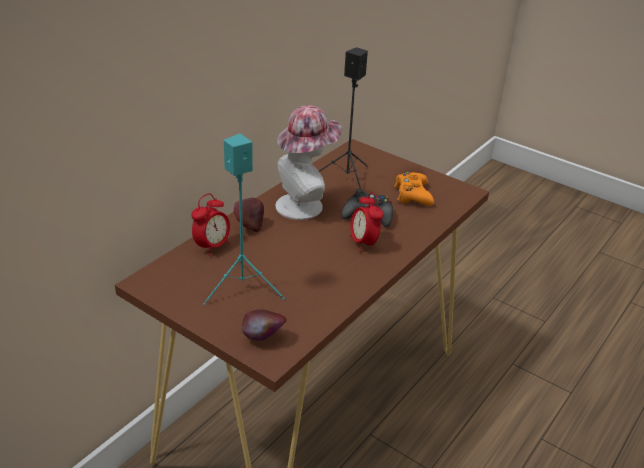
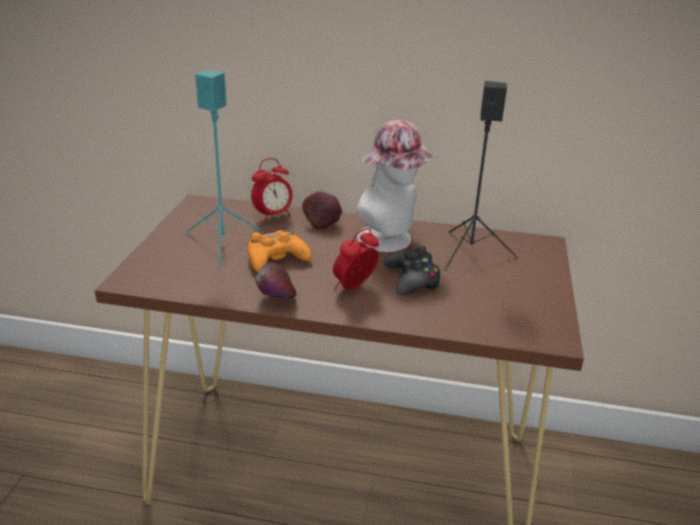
camera: 65 degrees right, 5 degrees down
alarm clock [191,194,230,256] -> alarm clock turned 45 degrees counterclockwise [251,158,293,222]
apple [242,310,287,341] -> apple moved to [255,262,297,298]
orange game controller [394,172,434,206] -> orange game controller moved to [247,230,312,272]

